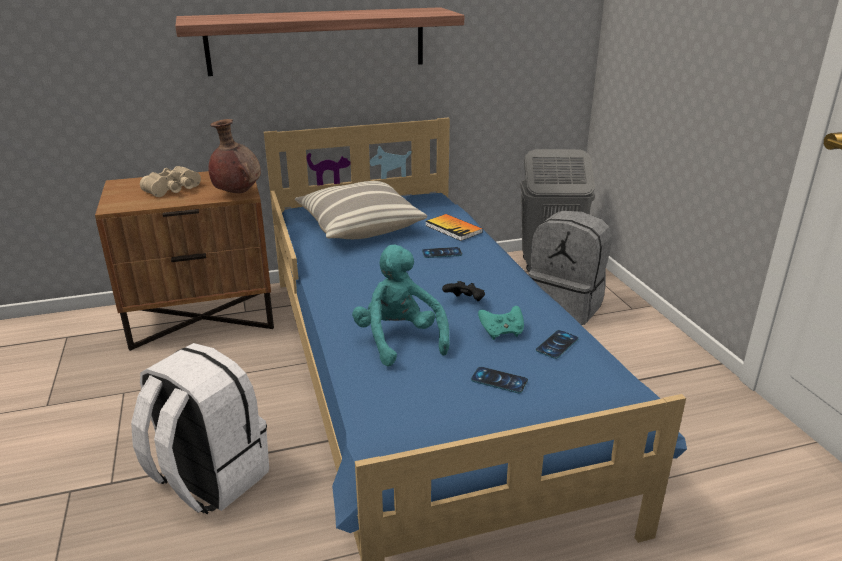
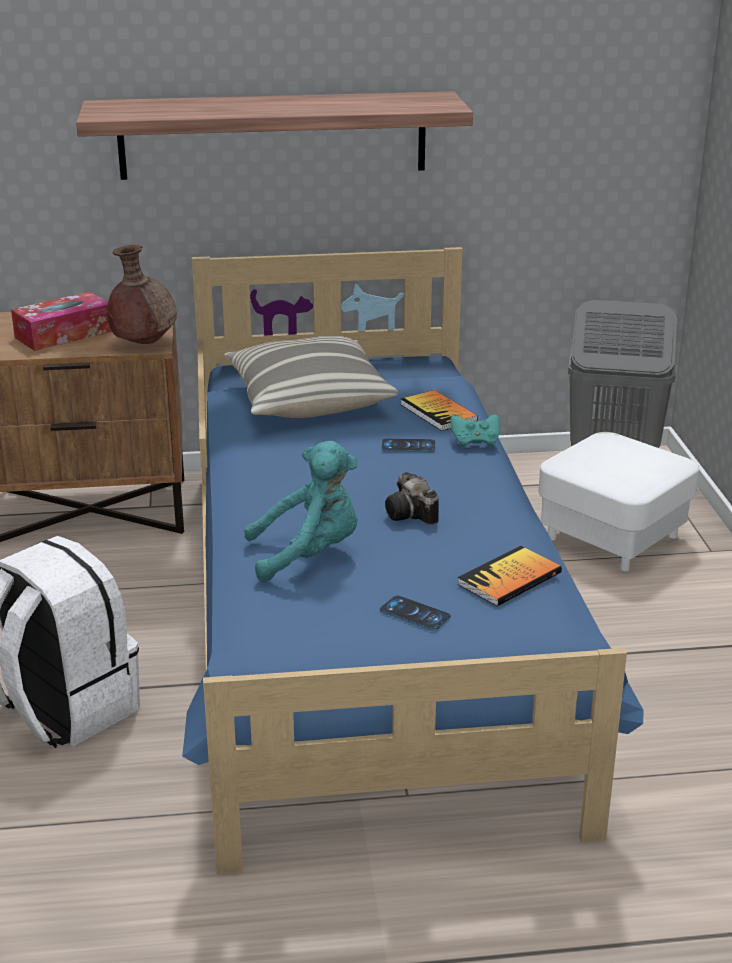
camera: 10 degrees right, 0 degrees up
beige binoculars [140,166,201,197] -> tissue box [11,292,112,351]
turquoise plush toy [352,245,450,366] -> turquoise plush toy turned 90 degrees clockwise [244,441,358,582]
black game controller [442,281,485,301] -> camera [385,472,439,525]
turquoise game controller [478,306,524,340] -> turquoise game controller moved to [450,415,500,448]
grey backpack [528,211,612,325] -> white ottoman [538,432,699,571]
phone [536,330,579,359] -> book [457,546,562,606]

